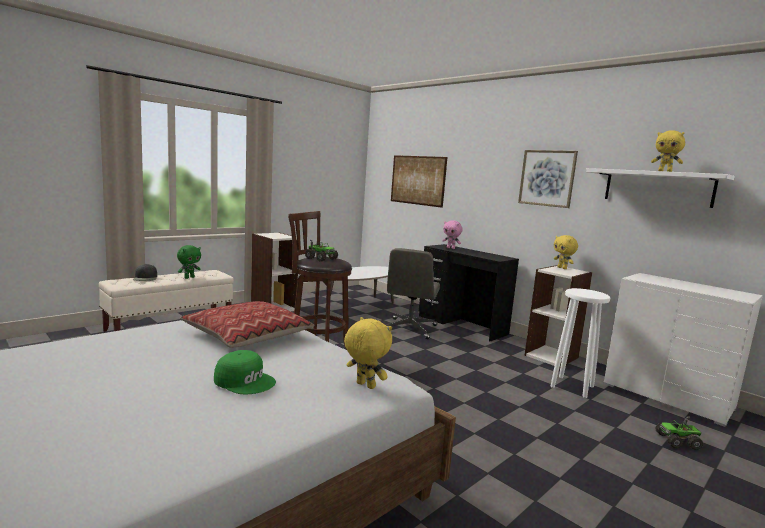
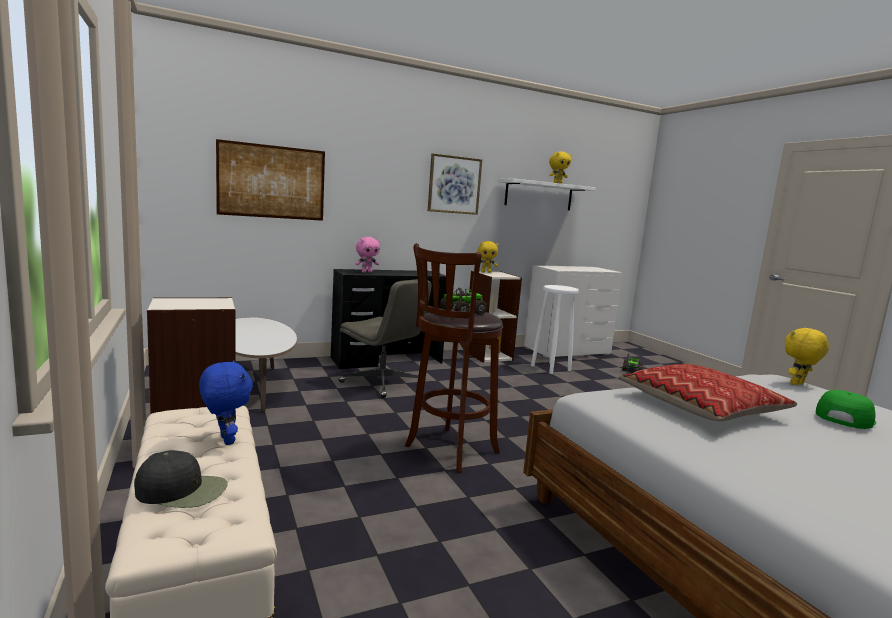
camera: 70 degrees left, 0 degrees up
green plush toy [177,245,201,279] -> blue plush toy [199,360,253,445]

